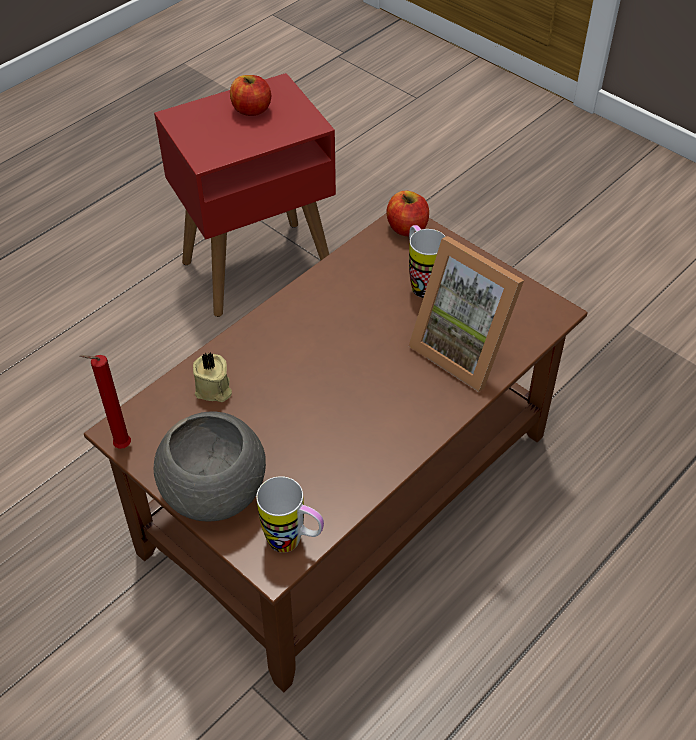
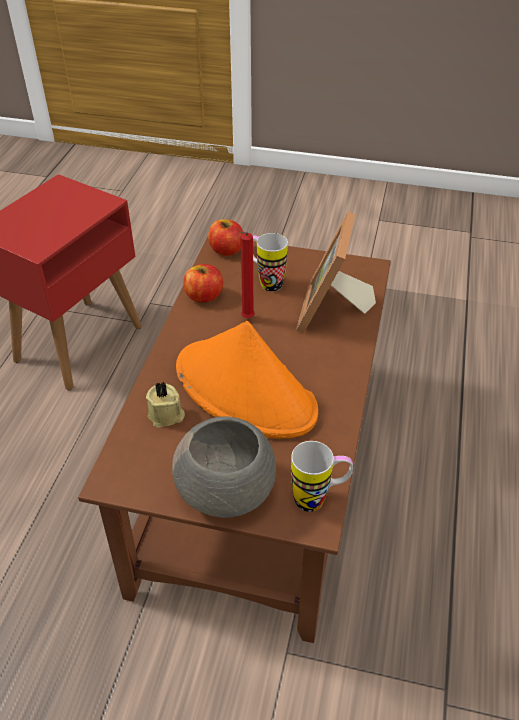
camera: 30 degrees left, 5 degrees down
red candle [79,355,131,449] -> red candle moved to [239,231,255,318]
apple [230,75,271,116] -> apple moved to [183,264,223,303]
picture frame [409,236,524,392] -> picture frame turned 90 degrees clockwise [296,211,376,334]
none -> orange hat [176,321,318,439]

